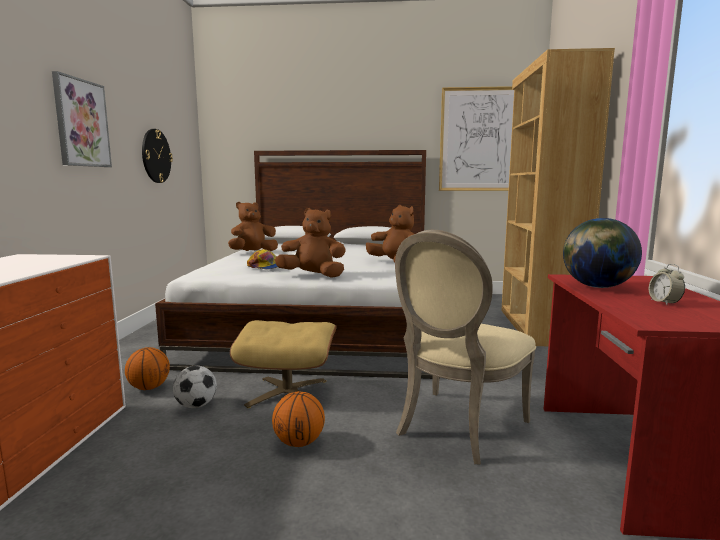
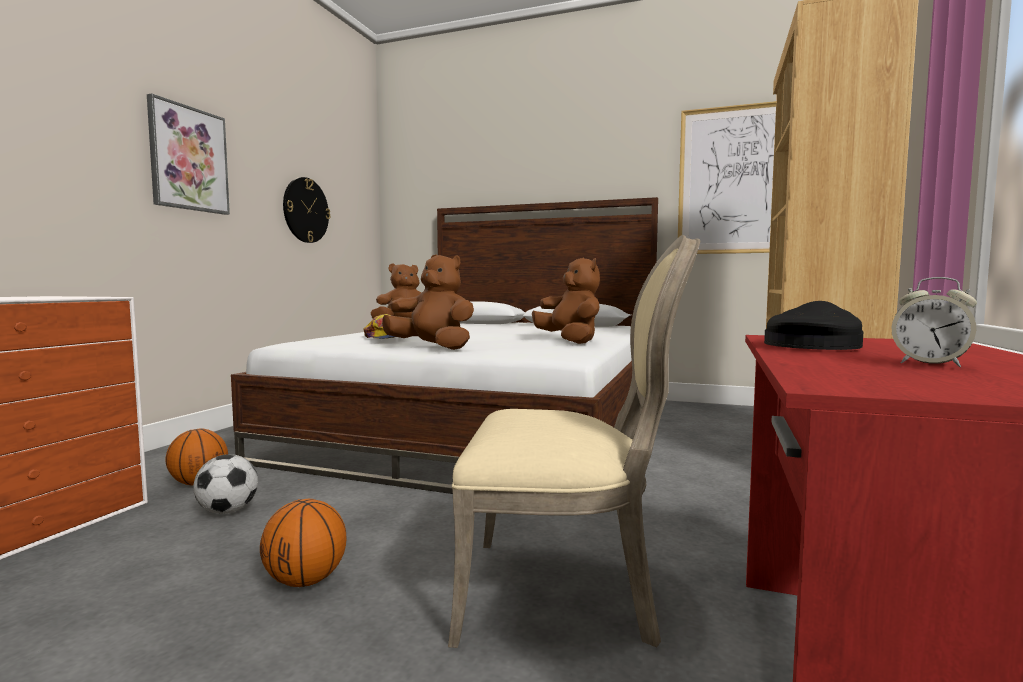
camera: 15 degrees right, 5 degrees down
beige ottoman [230,320,336,408] -> none
beige chair [395,230,536,465] -> beige chair turned 135 degrees counterclockwise [448,235,700,648]
globe [563,218,642,288] -> black cap [764,301,863,350]
alarm clock [649,264,685,305] -> alarm clock turned 60 degrees counterclockwise [892,277,977,367]

